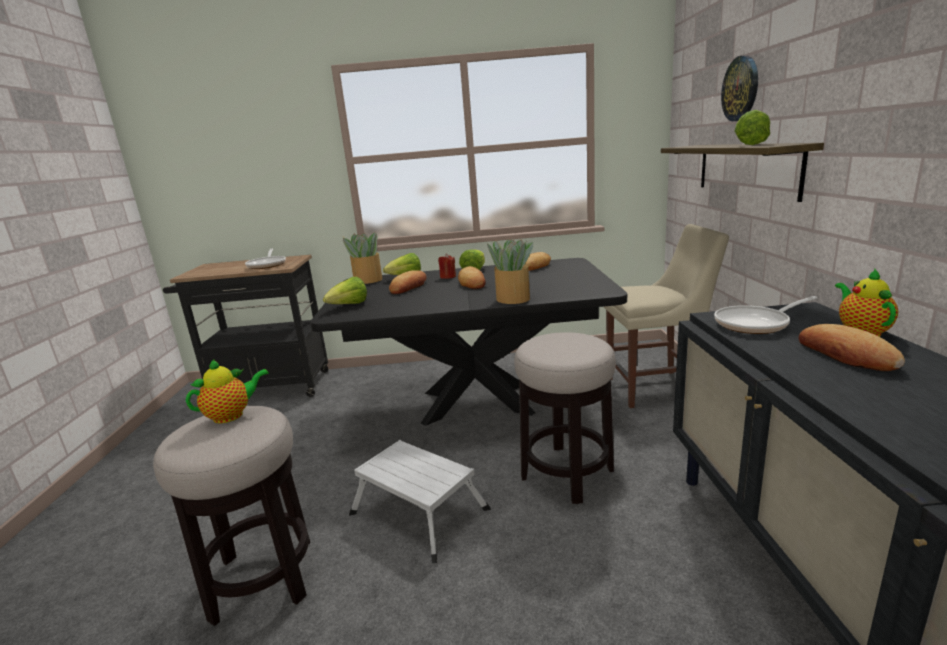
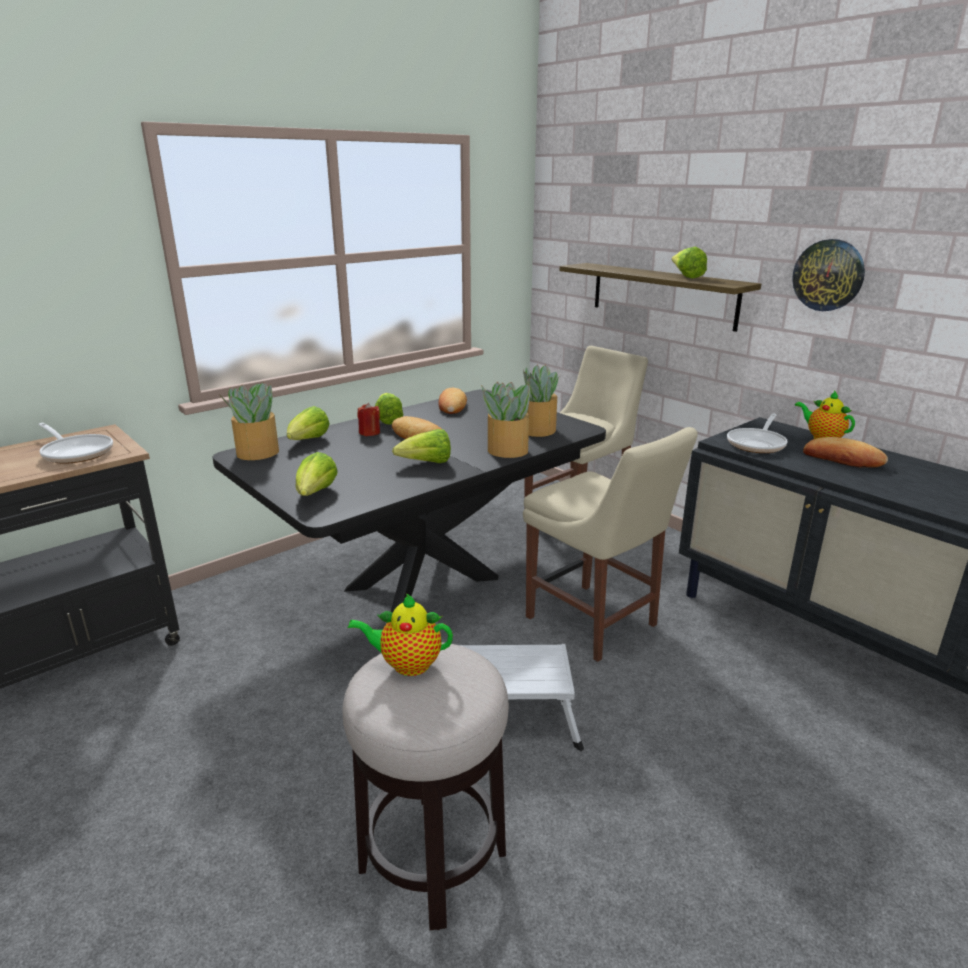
camera: 40 degrees left, 5 degrees up
teapot [186,358,269,424] -> teapot turned 105 degrees counterclockwise [348,593,453,676]
bread [389,270,426,294] -> none
stool [514,332,616,504] -> beige chair [523,427,698,662]
wall clock [721,55,758,121] -> wall clock moved to [792,239,865,311]
none -> lettuce [392,429,451,463]
none -> potted plant [523,365,558,437]

